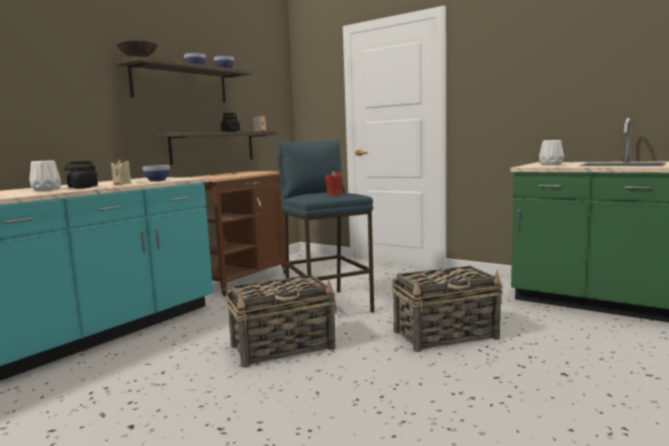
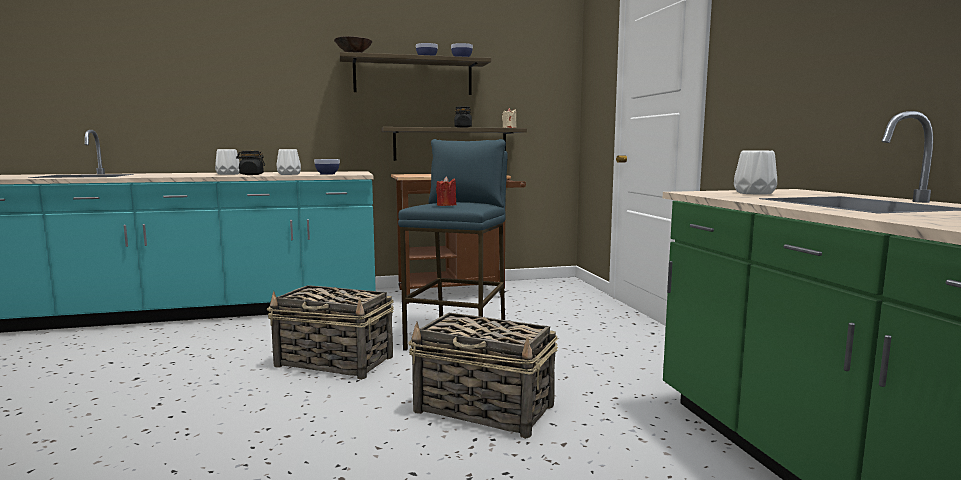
camera: 40 degrees right, 0 degrees up
beige candle [111,159,131,185] -> white vase [276,149,301,175]

